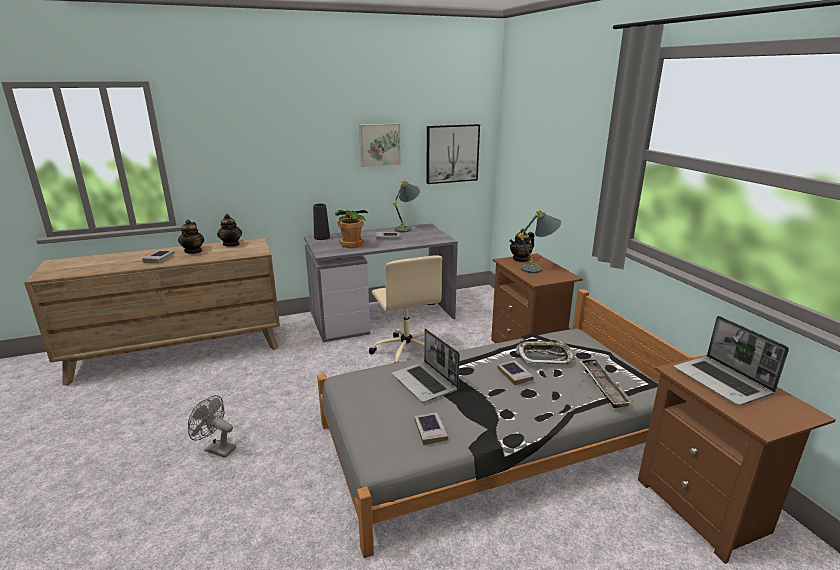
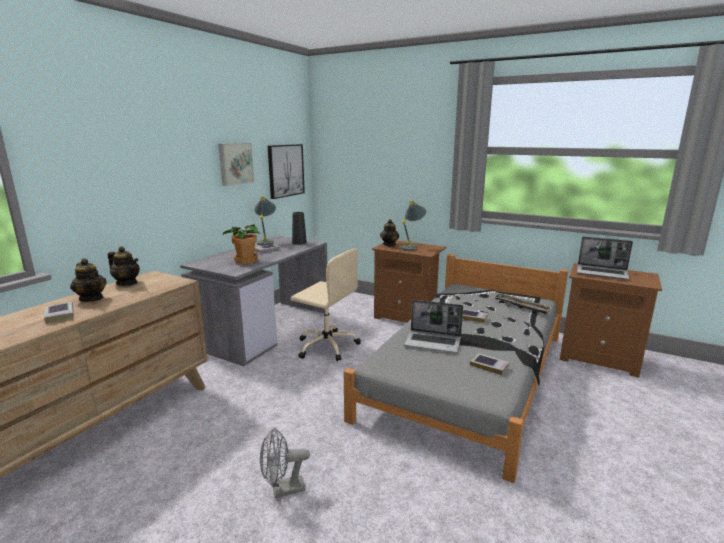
camera: 40 degrees left, 5 degrees down
black vase [313,204,330,240] -> black vase moved to [292,212,307,245]
tray [516,341,574,365] -> none

